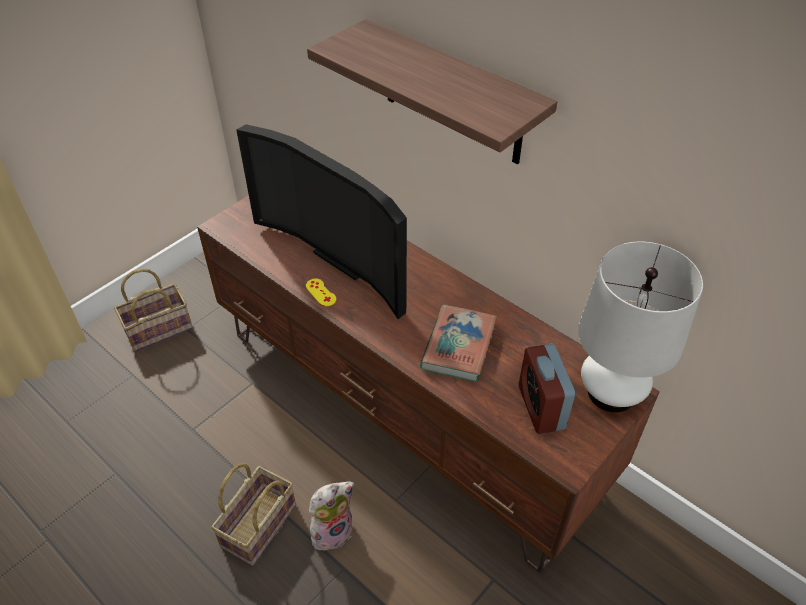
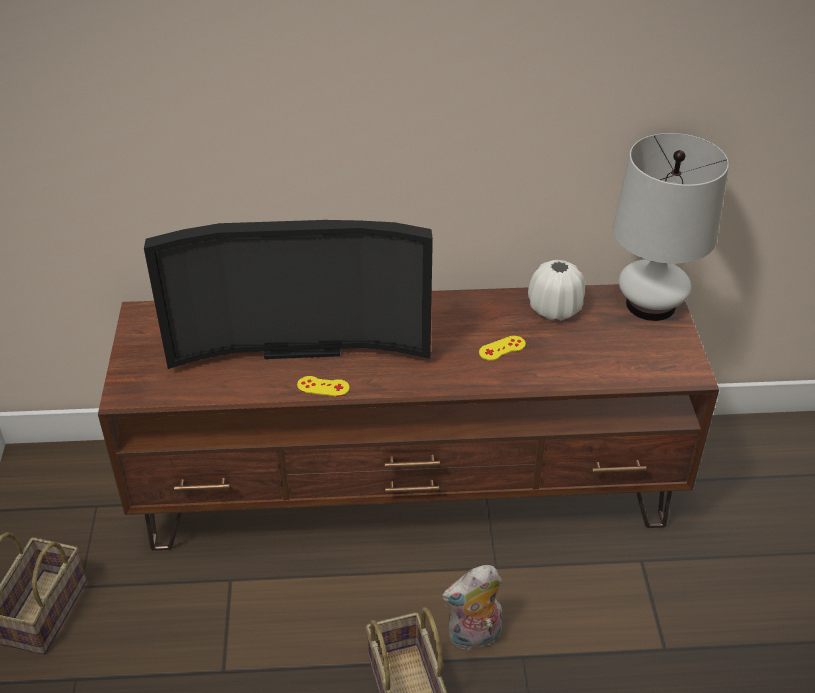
camera: 45 degrees left, 5 degrees down
shelf [307,19,557,164] -> none
plush toy [309,481,354,551] -> plush toy turned 120 degrees counterclockwise [442,565,502,650]
book [420,305,497,382] -> yellow game controller [479,336,526,361]
alarm clock [519,344,575,434] -> none
none -> white vase [528,260,585,320]

